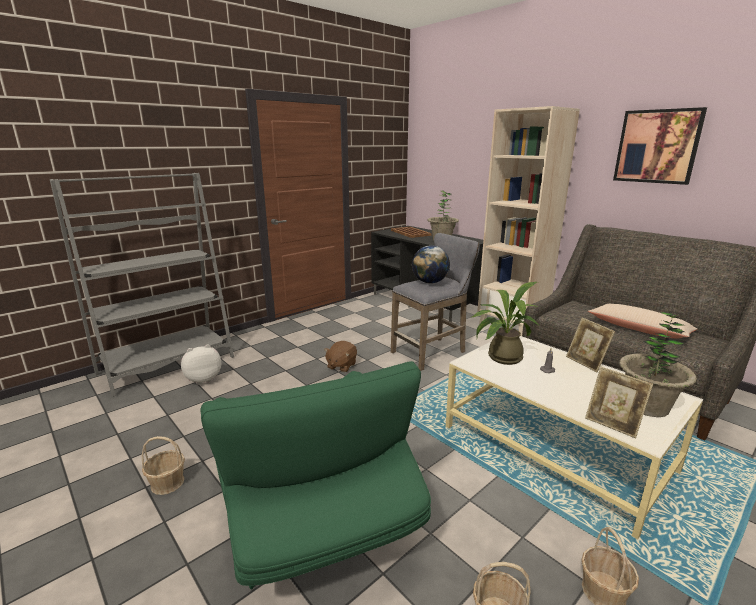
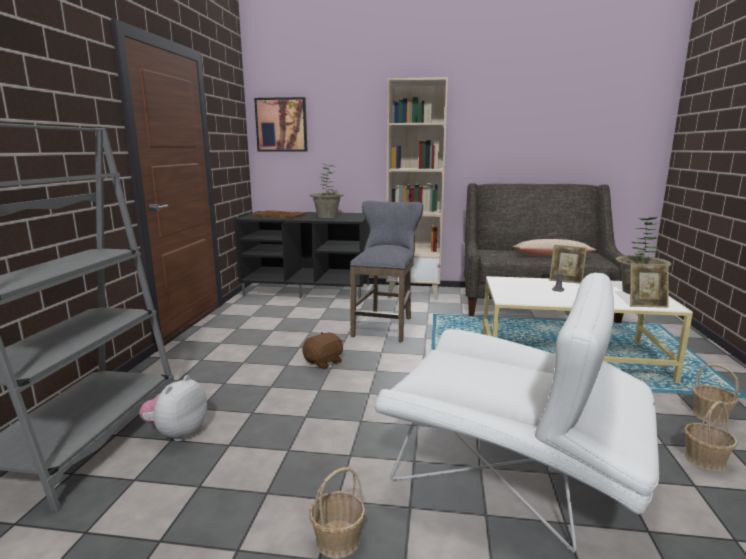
camera: 40 degrees left, 5 degrees down
green armchair [201,361,431,589] -> white armchair [374,272,659,553]
brown plush toy [324,341,357,372] -> brown plush toy turned 120 degrees counterclockwise [302,332,343,369]
globe [412,245,450,284] -> none
potted plant [470,282,539,365] -> none
picture [613,107,707,185] -> picture moved to [254,97,308,152]

